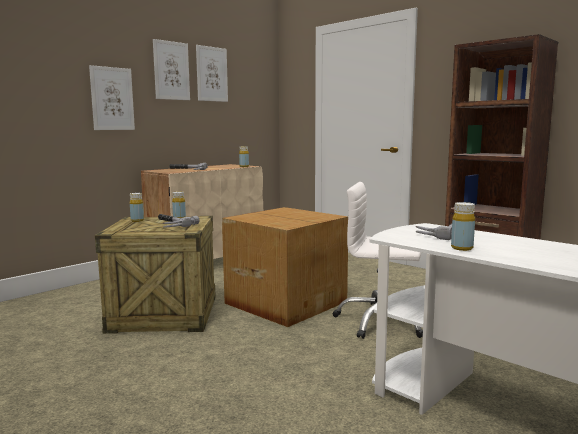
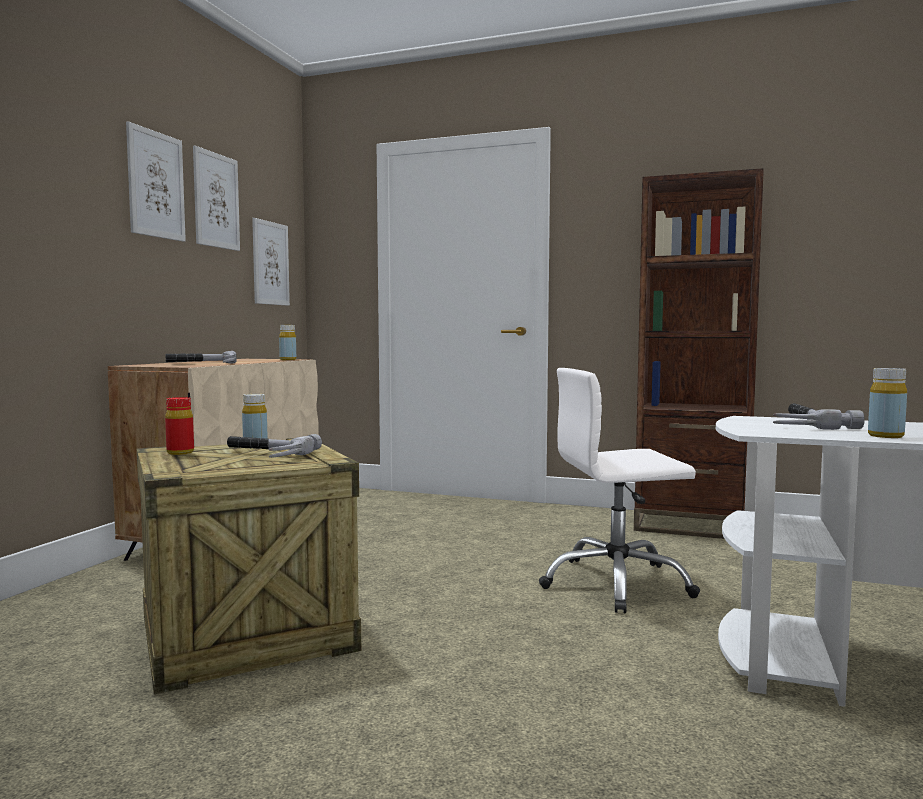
camera: 25 degrees left, 5 degrees down
picture [89,65,135,130] -> picture moved to [252,218,290,306]
yellow bottle [130,193,144,222] -> red bottle [165,397,194,455]
cardboard box [222,207,348,327] -> none

